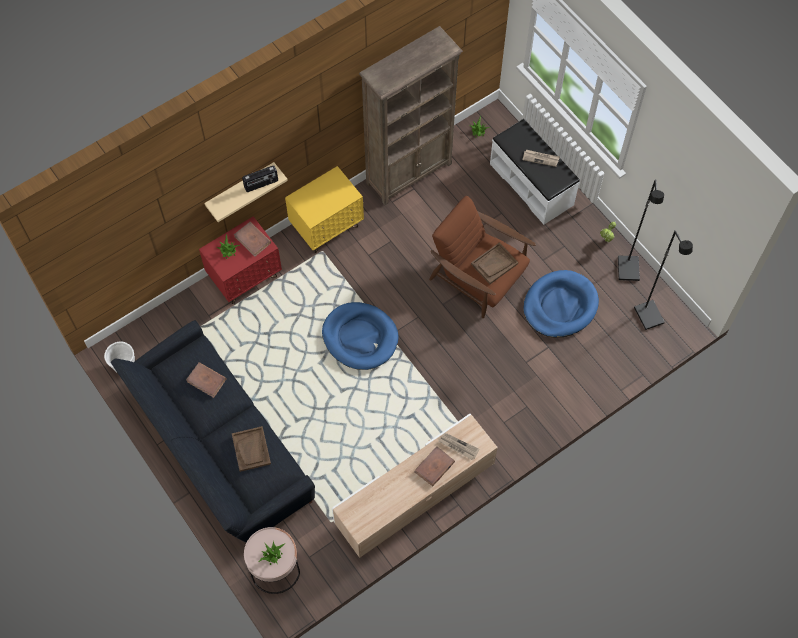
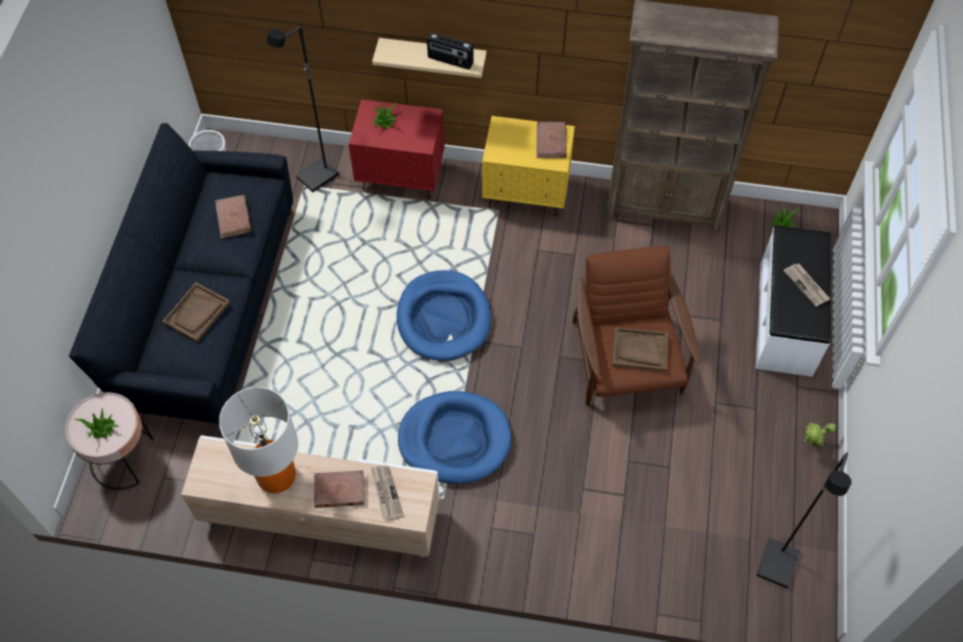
camera: 45 degrees right, 5 degrees down
brown book [234,222,271,257] -> brown book moved to [537,122,567,158]
blue dog bed [523,270,599,337] -> blue dog bed moved to [398,391,511,484]
black floor lamp [618,179,664,281] -> black floor lamp moved to [267,26,339,192]
none -> table lamp [219,387,298,493]

